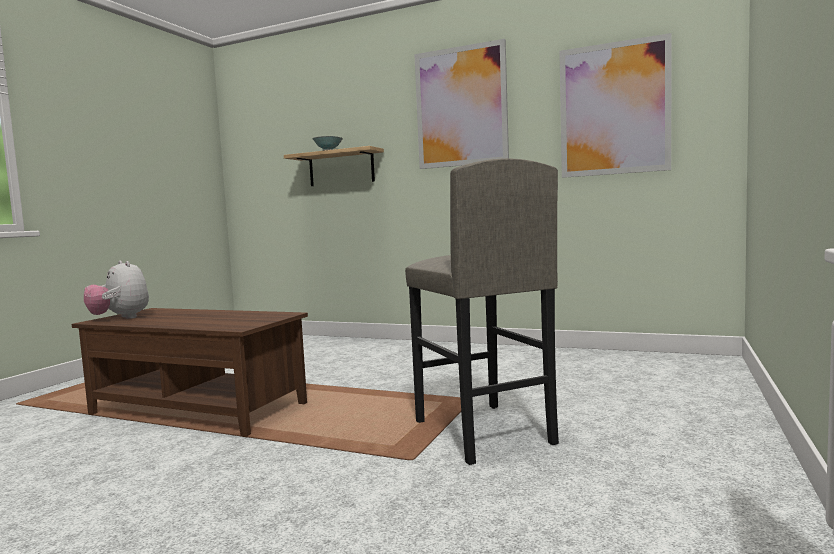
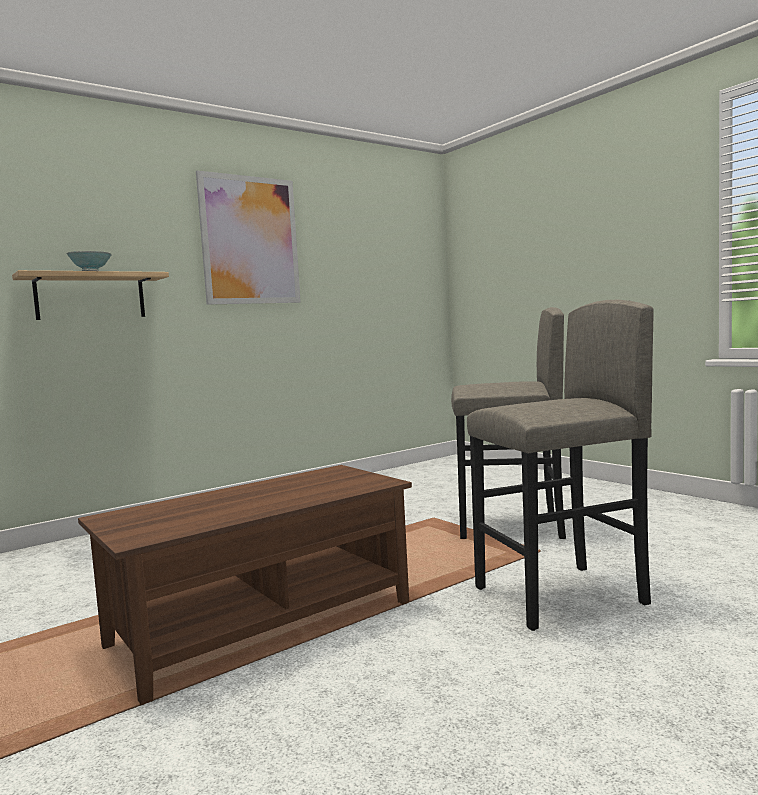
camera: 60 degrees left, 0 degrees up
plush toy [84,261,149,319] -> none
picture [559,33,671,178] -> none
none -> grey stool [467,300,654,631]

